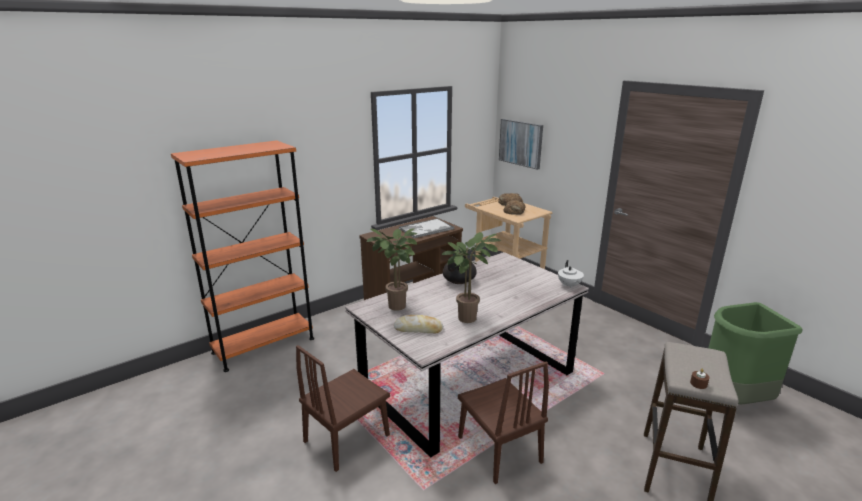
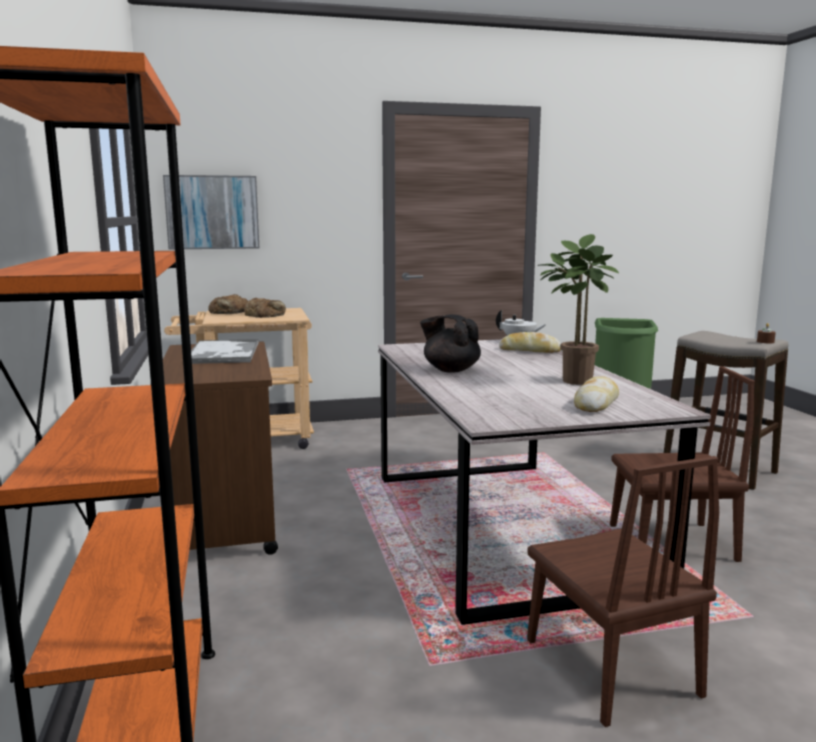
camera: 65 degrees left, 10 degrees down
potted plant [367,228,418,311] -> none
none -> bread [499,332,561,353]

